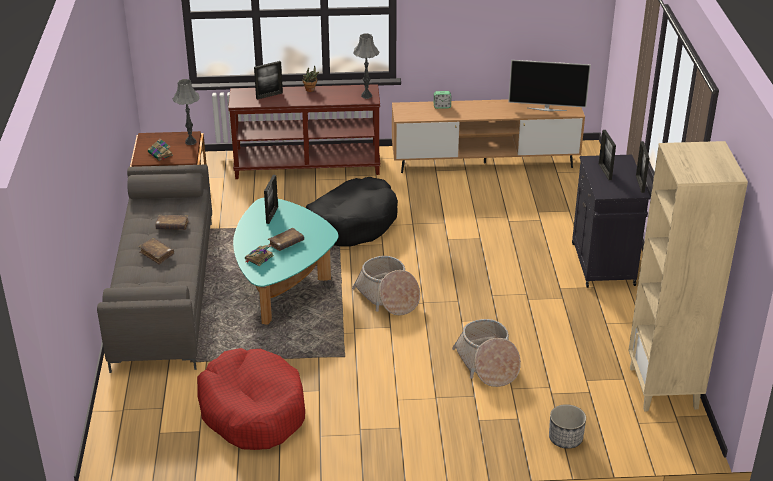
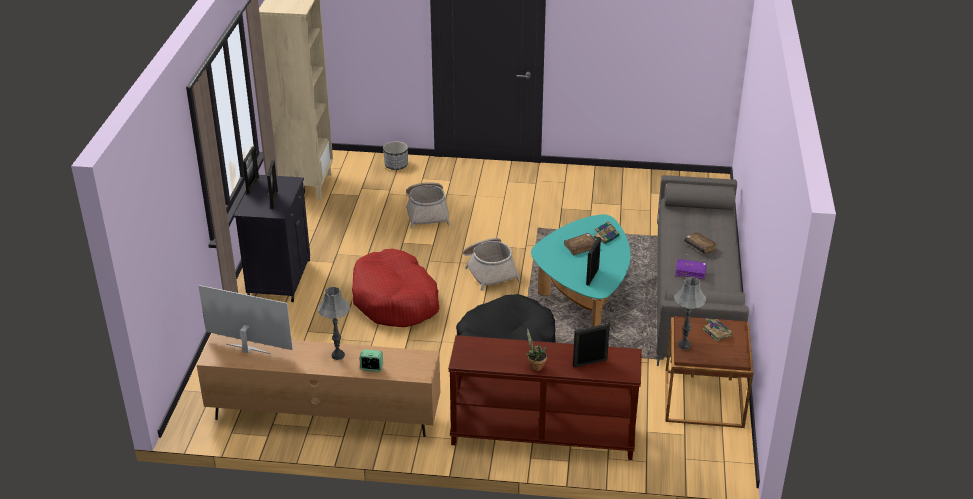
camera: 170 degrees left, 0 degrees up
brown book [155,215,189,230] -> purple book [675,259,707,280]
red dog bed [197,348,305,450] -> red dog bed moved to [352,249,440,327]
grey table lamp [354,33,379,99] -> grey table lamp moved to [318,287,350,360]

